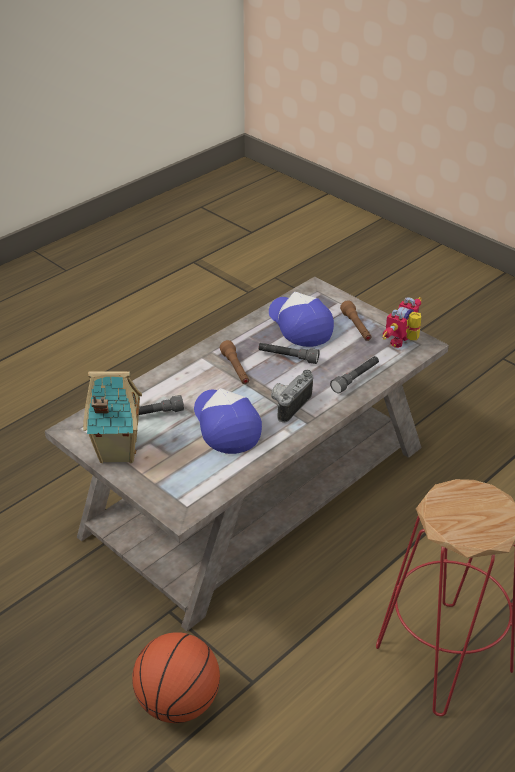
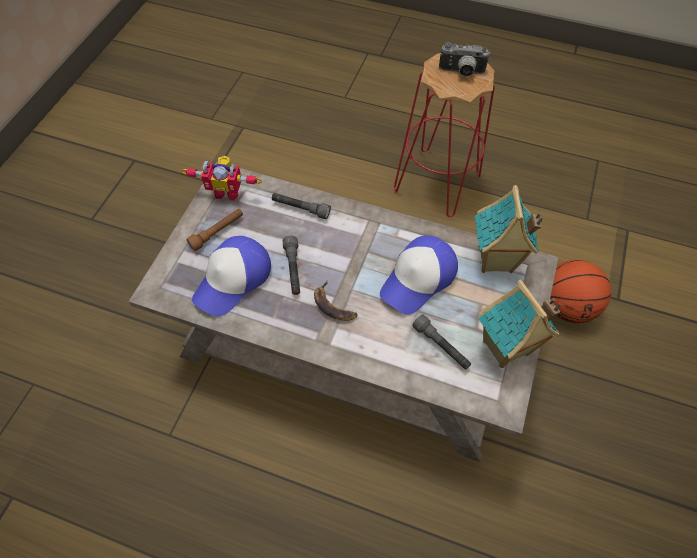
camera: 115 degrees left, 20 degrees up
brown flashlight [220,340,249,384] -> banana [314,281,358,321]
camera [271,370,313,423] -> camera moved to [439,42,490,77]
none -> toy house [475,185,543,273]

